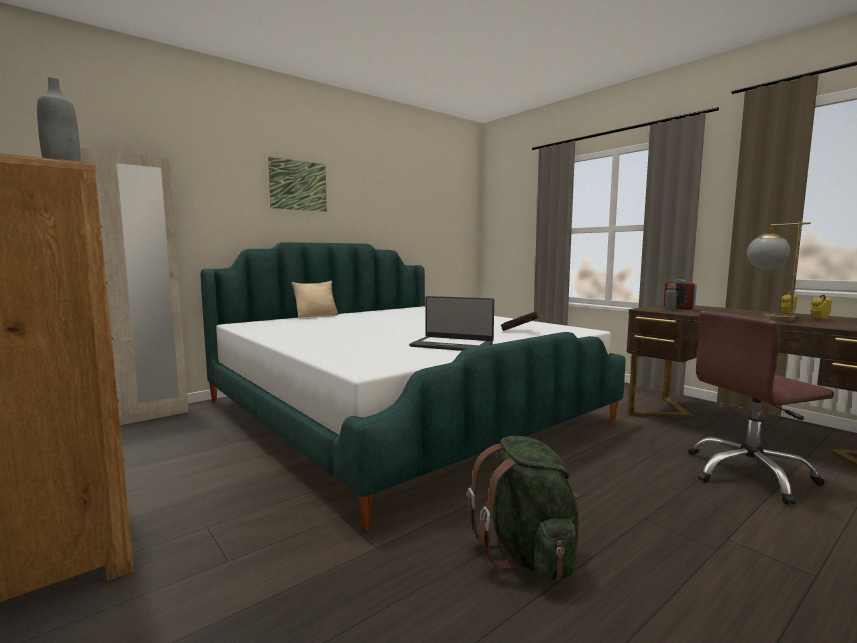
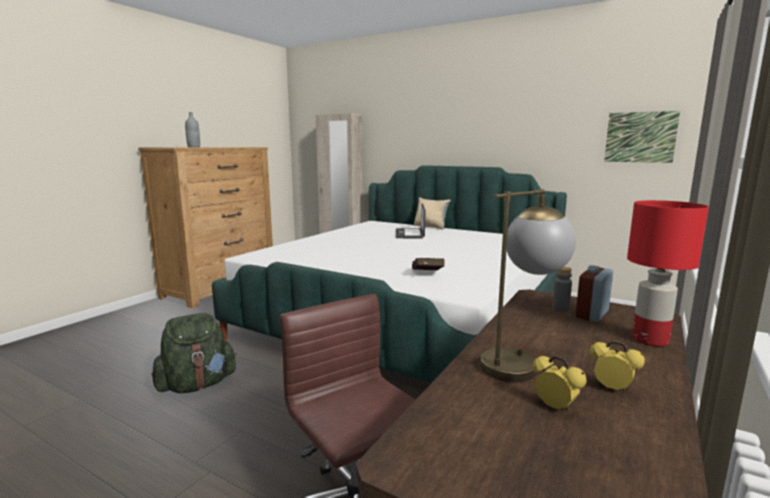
camera: 70 degrees right, 5 degrees up
picture [268,157,327,212] -> picture moved to [604,111,680,163]
laptop [409,296,494,351] -> laptop moved to [396,204,426,238]
none -> red table lamp [627,200,709,346]

